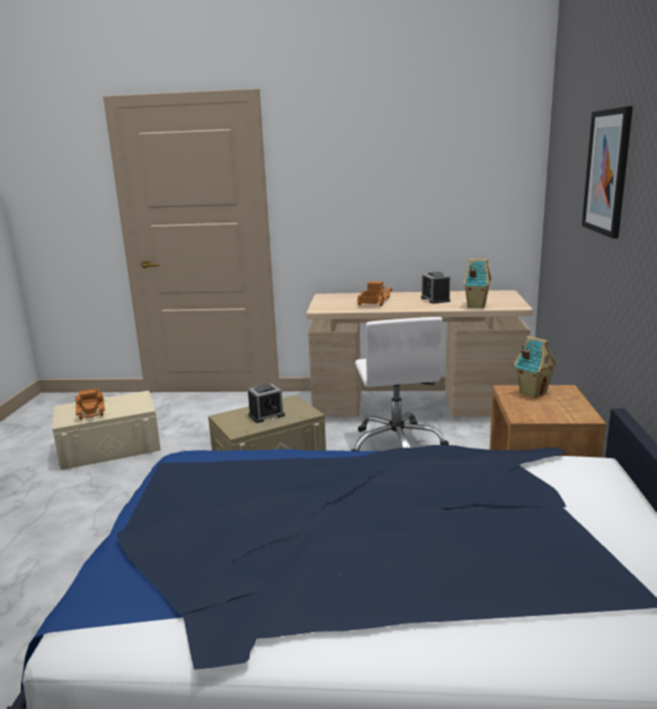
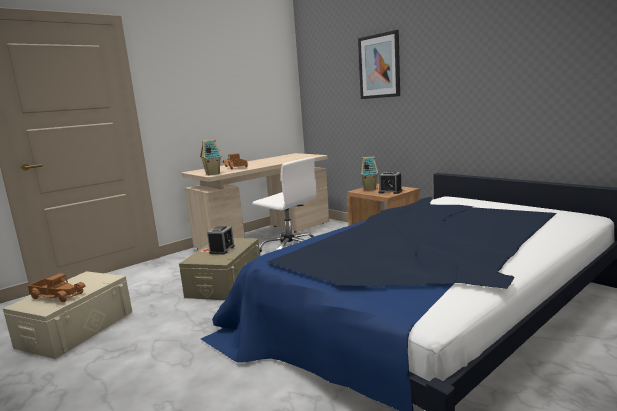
camera: 45 degrees left, 5 degrees down
alarm clock [421,272,450,304] -> alarm clock moved to [378,171,402,194]
toy house [463,259,491,309] -> toy house moved to [200,139,221,175]

